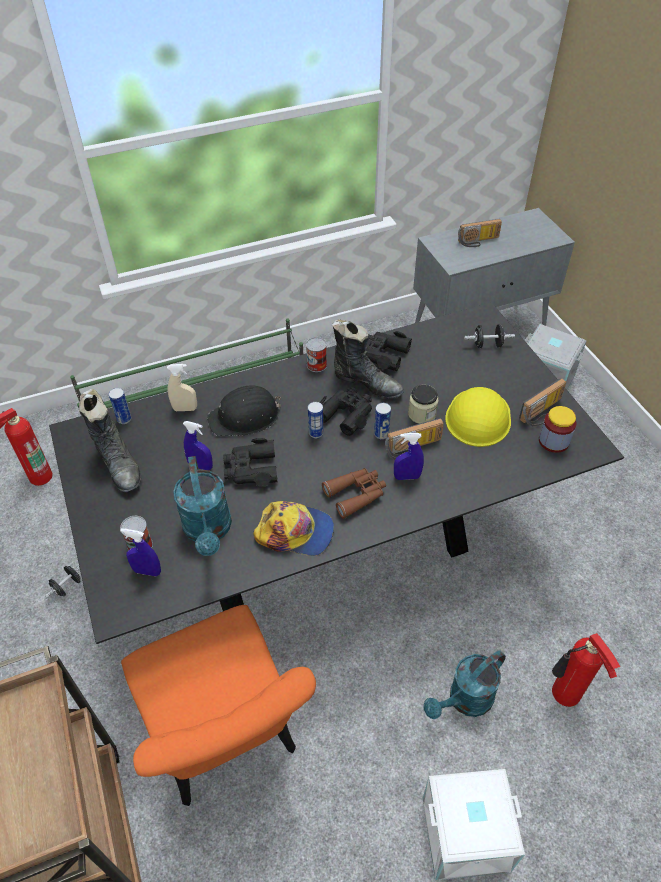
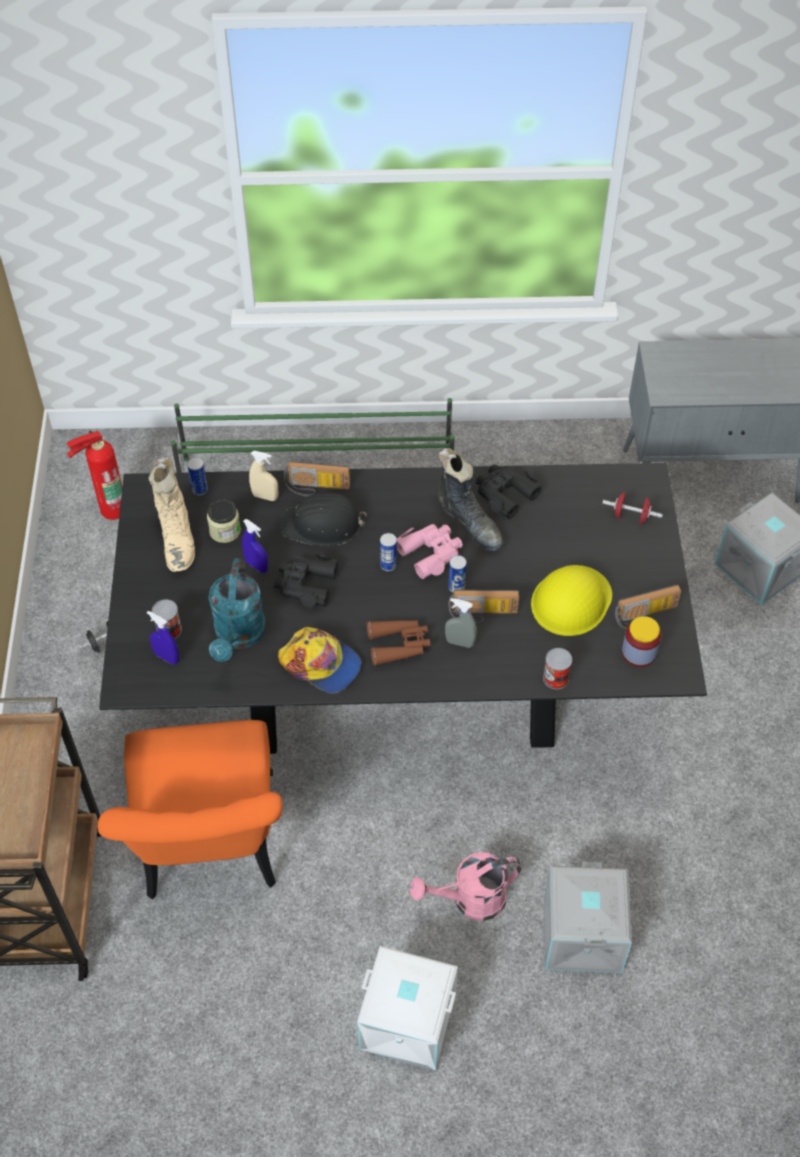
camera: 20 degrees right, 5 degrees up
black boot [79,389,141,492] -> beige boot [148,457,195,572]
can [306,337,327,372] -> can moved to [543,648,572,689]
black binoculars [319,387,372,436] -> pink binoculars [397,524,463,579]
blue spray bottle [394,433,424,480] -> grey spray bottle [445,598,477,648]
jar [408,385,438,424] -> jar moved to [207,499,241,543]
turquoise watering can [424,650,506,719] -> pink watering can [410,852,522,921]
radio [458,219,502,247] -> radio moved to [284,461,350,497]
black dumbbell [464,324,515,348] -> red dumbbell [602,492,663,525]
fire extinguisher [552,633,621,707] -> grey storage box [544,862,632,973]

